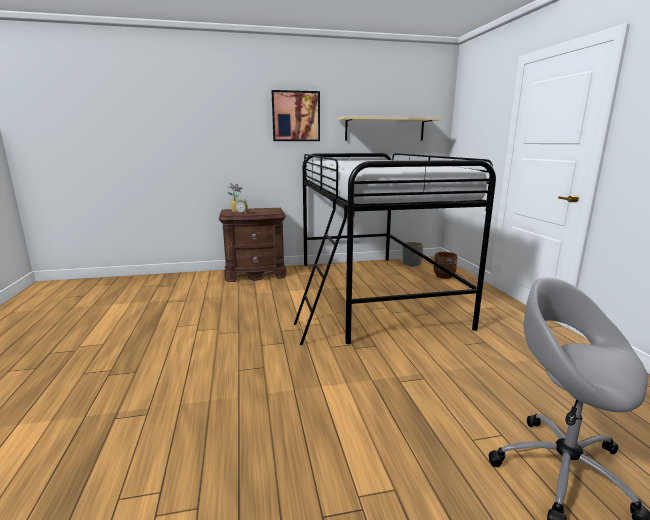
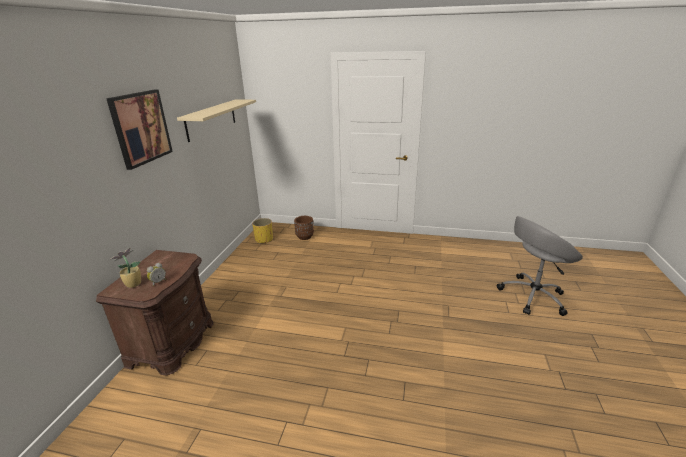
camera: 65 degrees left, 10 degrees up
black bed [294,153,496,345] -> none
grey planter [402,242,423,267] -> yellow planter [252,218,273,244]

